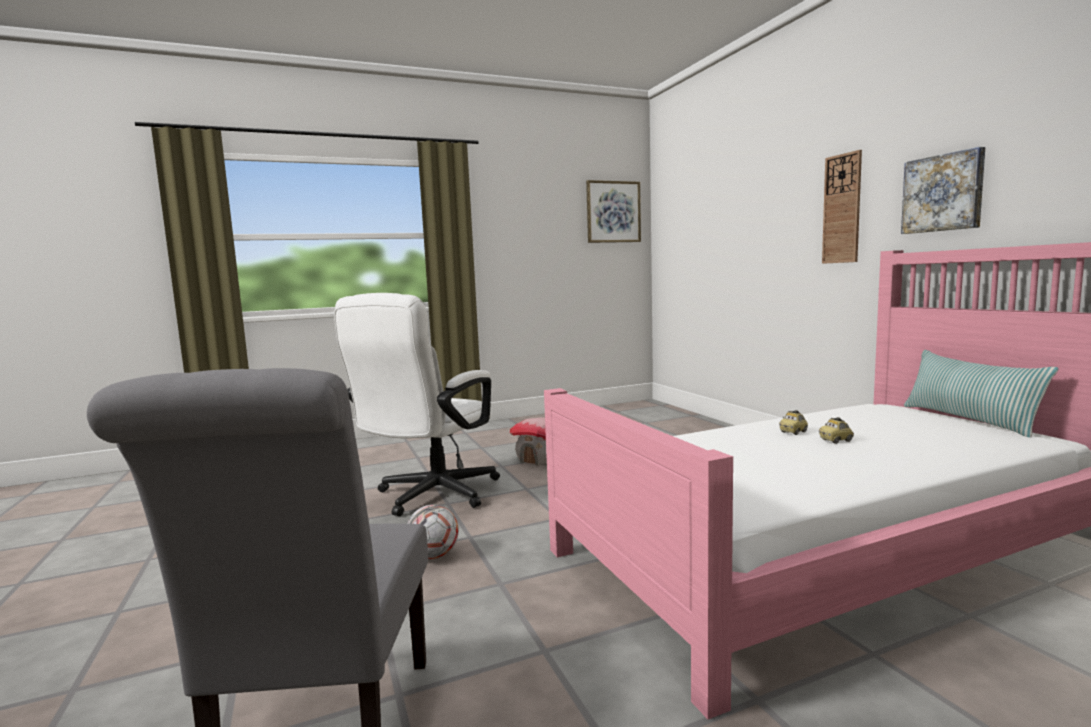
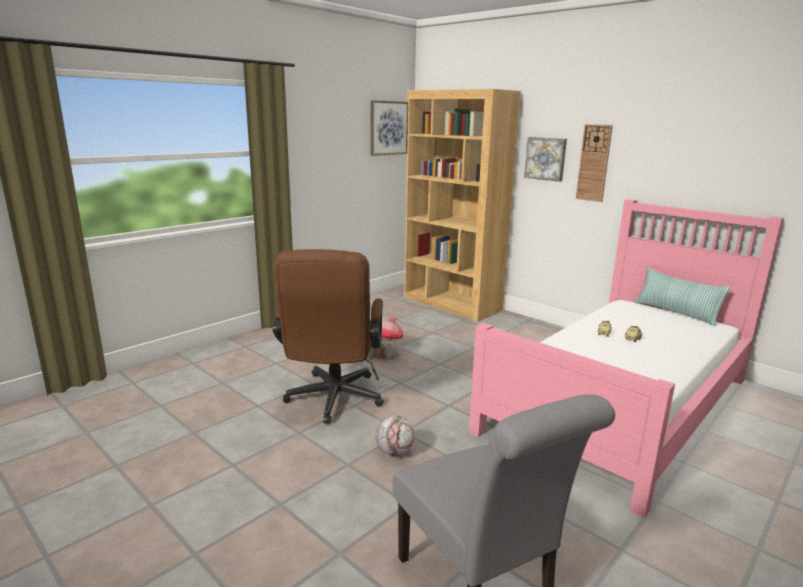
camera: 25 degrees left, 10 degrees up
white office chair [334,293,500,516] -> brown office chair [272,249,384,424]
picture [901,147,985,234] -> picture moved to [524,137,567,182]
none -> brown bookcase [404,89,521,322]

